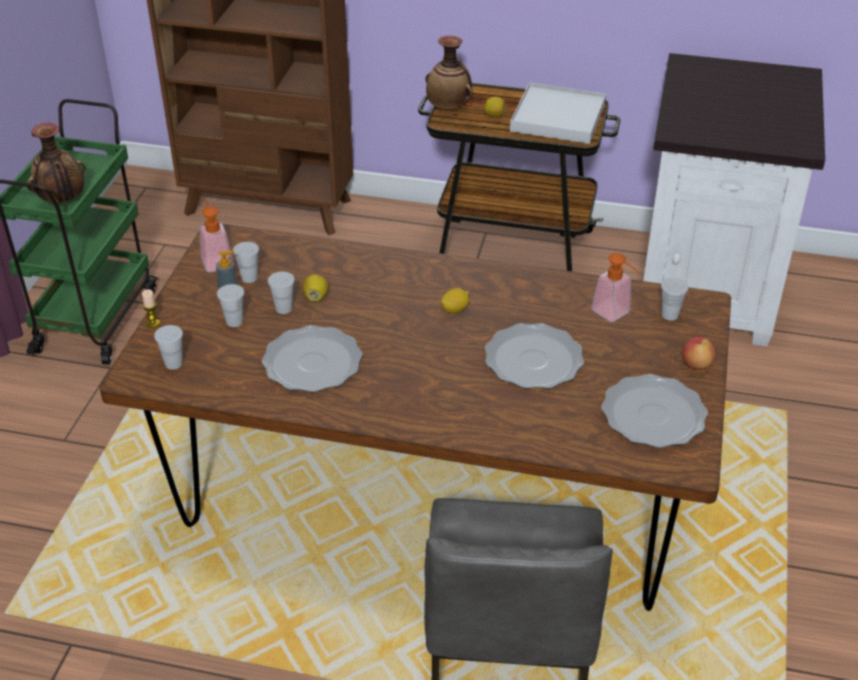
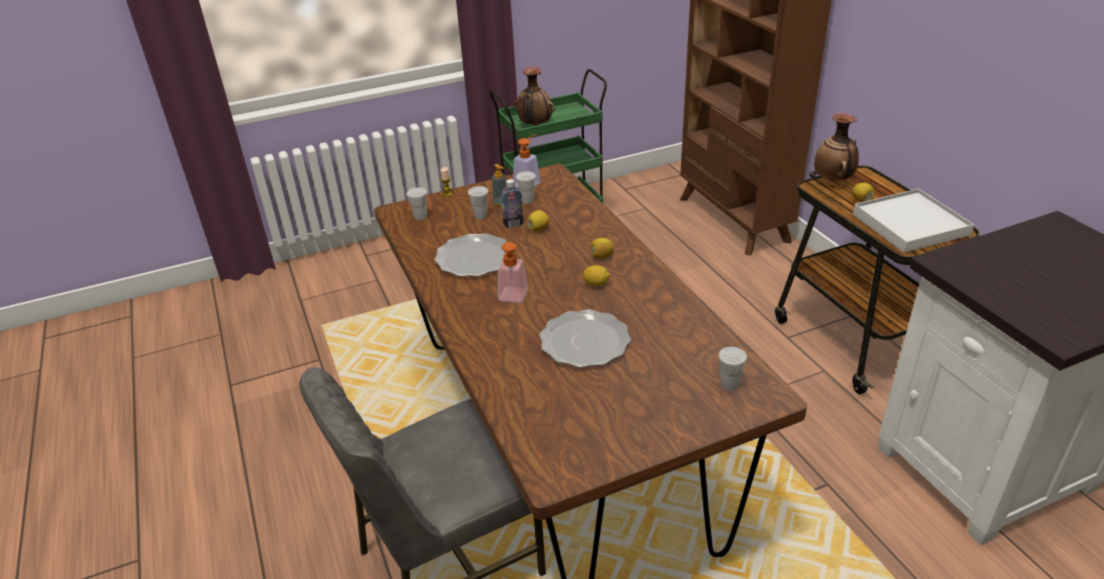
camera: 55 degrees right, 5 degrees down
white cup [268,271,295,314] -> bottle [501,179,524,228]
soap dispenser [591,253,640,322] -> soap dispenser moved to [498,242,528,303]
plate [601,374,708,448] -> none
apple [682,337,715,369] -> none
none -> lemon [591,238,614,259]

